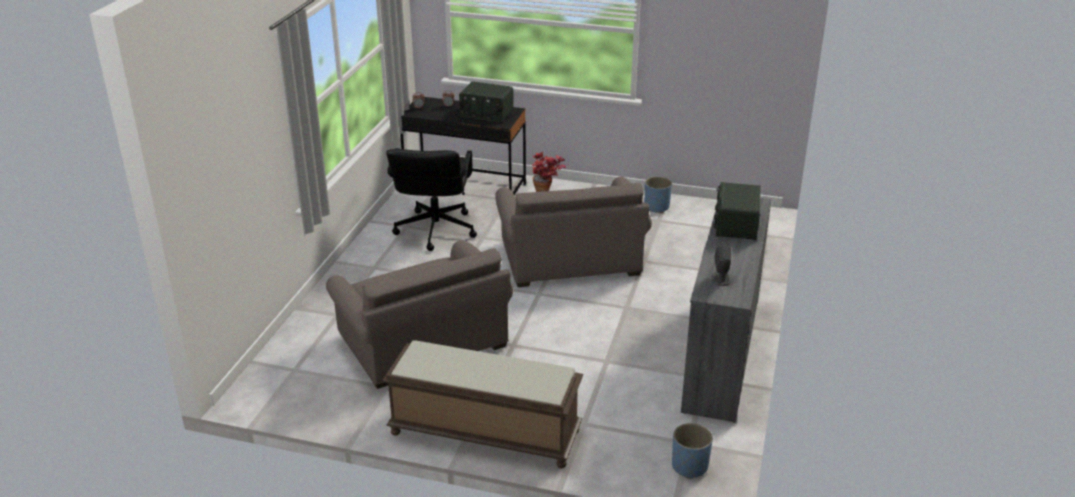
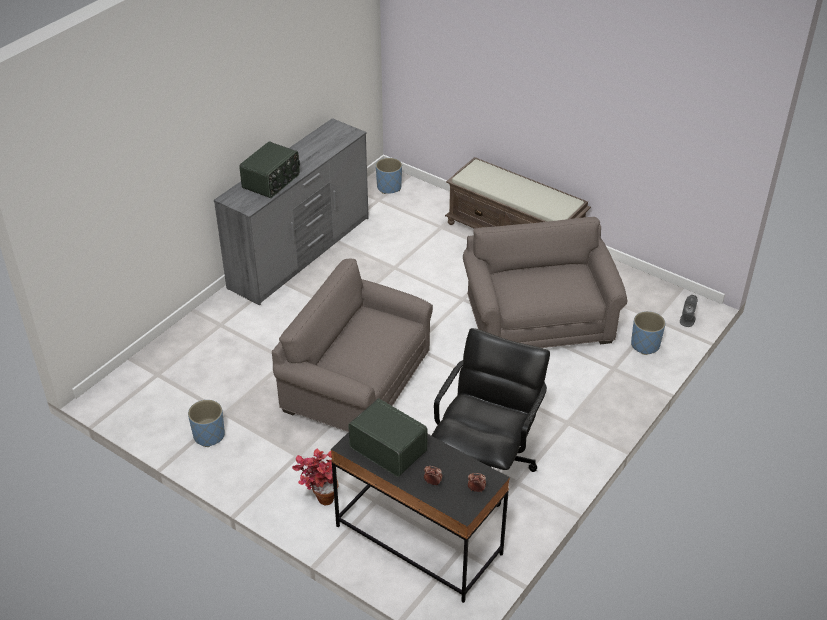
camera: 160 degrees left, 10 degrees up
grey armchair [495,177,652,287] -> grey armchair turned 75 degrees counterclockwise [272,259,433,432]
grey speaker [712,246,731,286] -> grey speaker moved to [680,295,698,327]
none -> blue planter [631,311,665,355]

